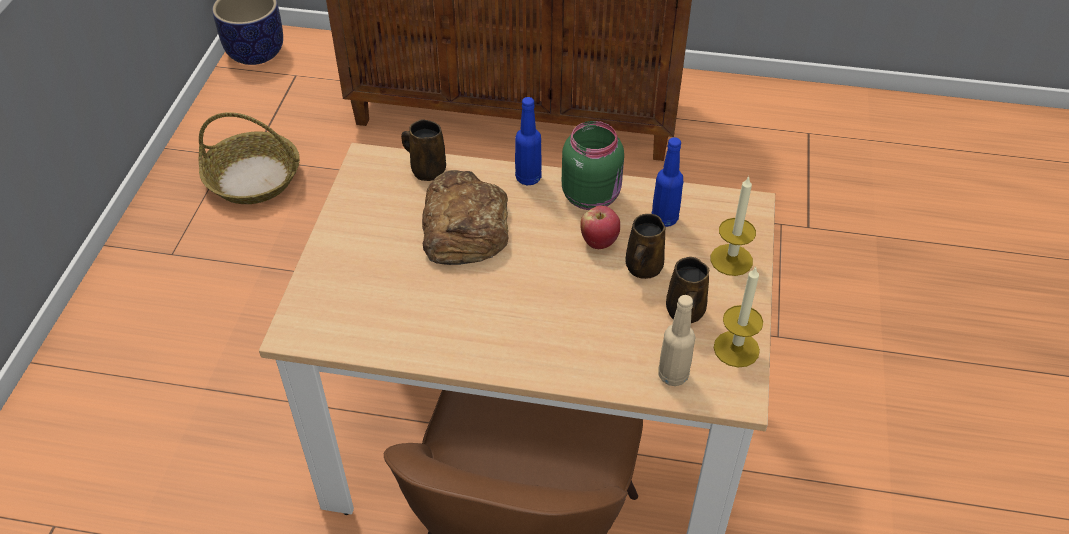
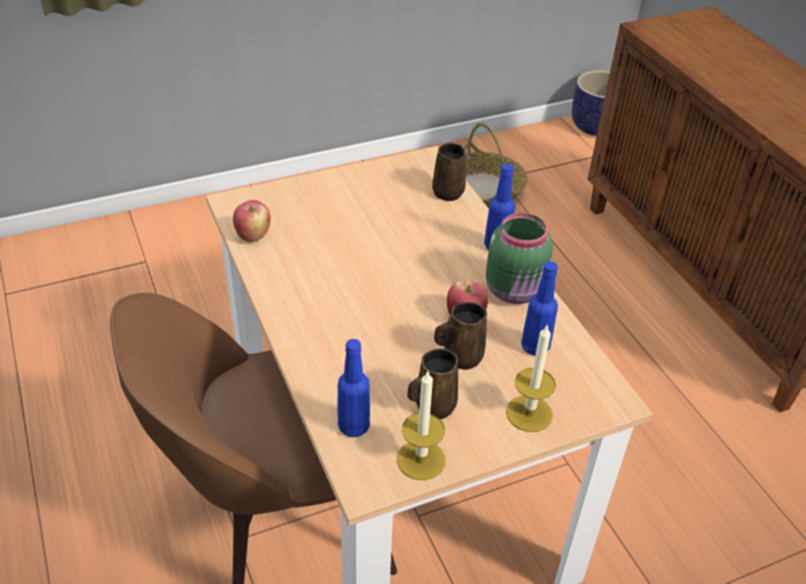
camera: 55 degrees right, 5 degrees down
bread [422,170,509,265] -> none
beige bottle [658,295,695,386] -> blue bottle [337,339,370,437]
none -> apple [233,200,270,242]

